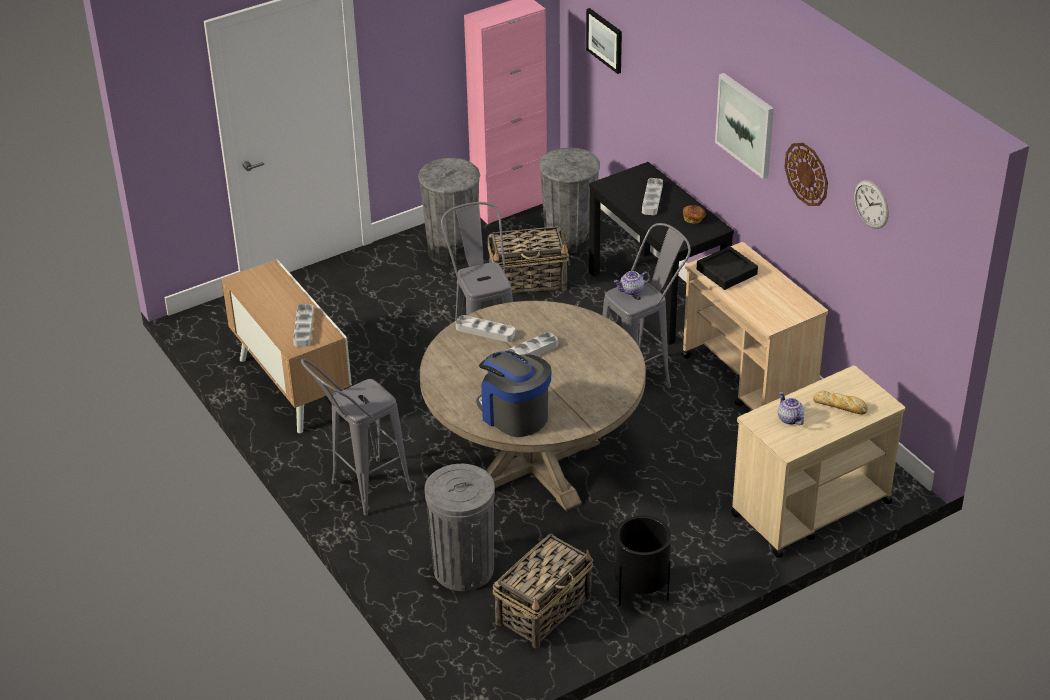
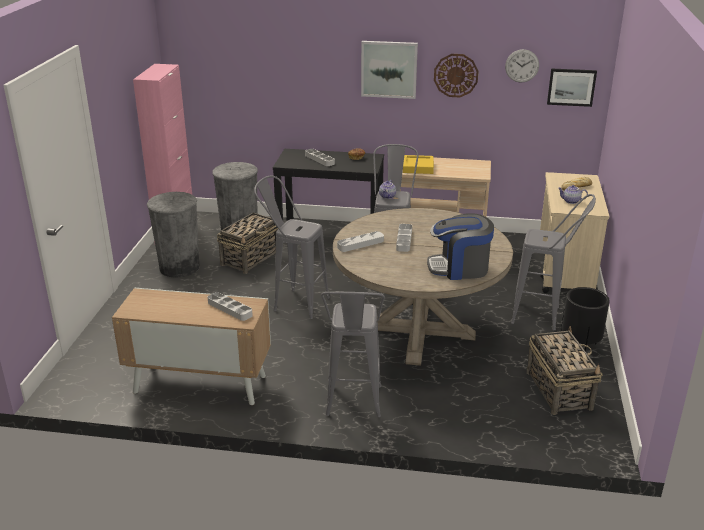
camera: 50 degrees left, 10 degrees down
grey trash can [425,464,495,591] -> none
picture [586,8,622,74] -> picture moved to [547,68,597,107]
black tray [697,246,758,290] -> yellow tray [403,155,434,174]
none -> grey stool [511,194,596,330]

